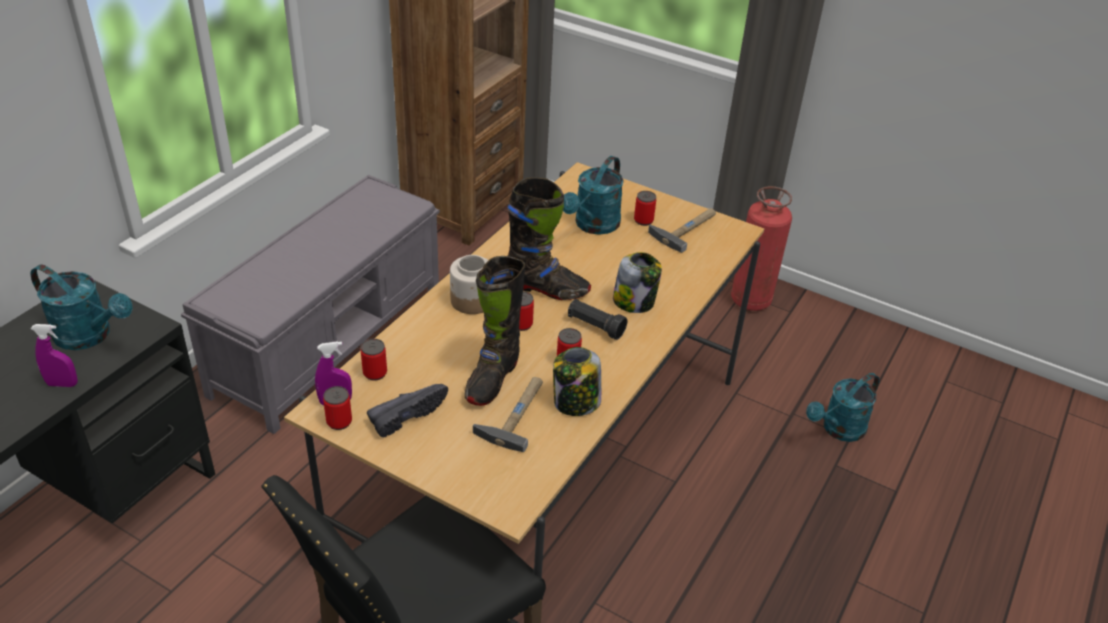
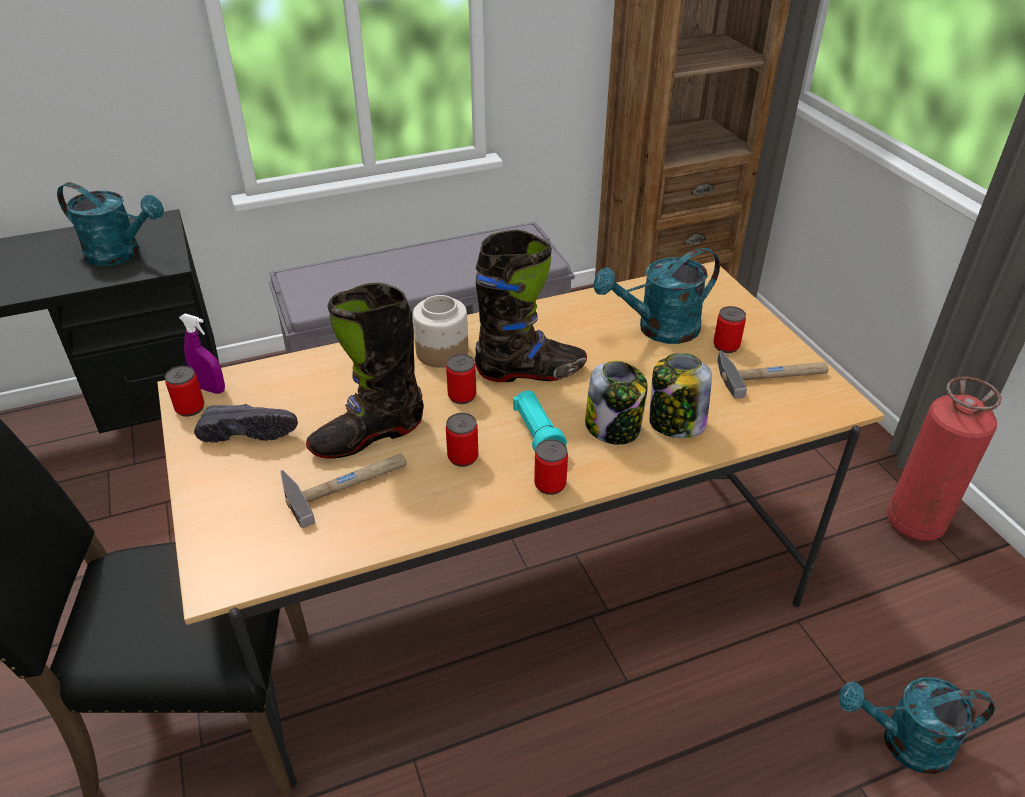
camera: 40 degrees right, 0 degrees up
turquoise watering can [31,264,133,350] -> turquoise watering can turned 45 degrees counterclockwise [57,182,164,266]
purple spray bottle [31,324,78,387] -> none
can [361,339,387,381] -> can moved to [534,439,568,495]
black boot [507,177,591,300] -> black boot turned 60 degrees counterclockwise [474,230,587,382]
jar [553,347,601,416] -> jar moved to [649,353,712,438]
black flashlight [568,299,627,340] -> turquoise flashlight [513,391,567,451]

